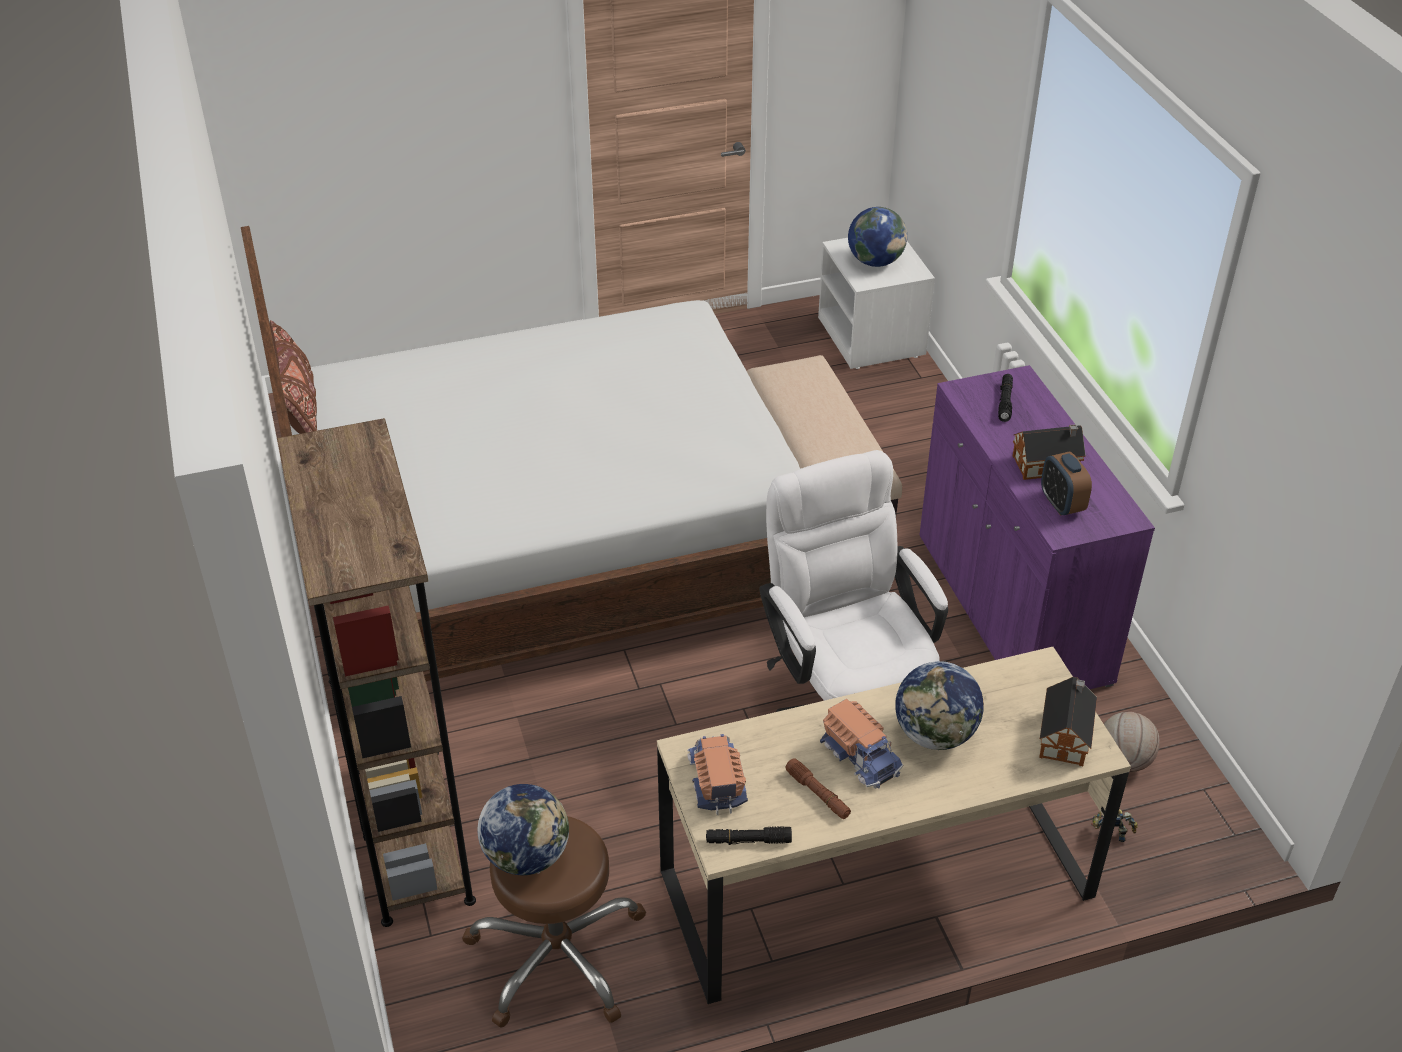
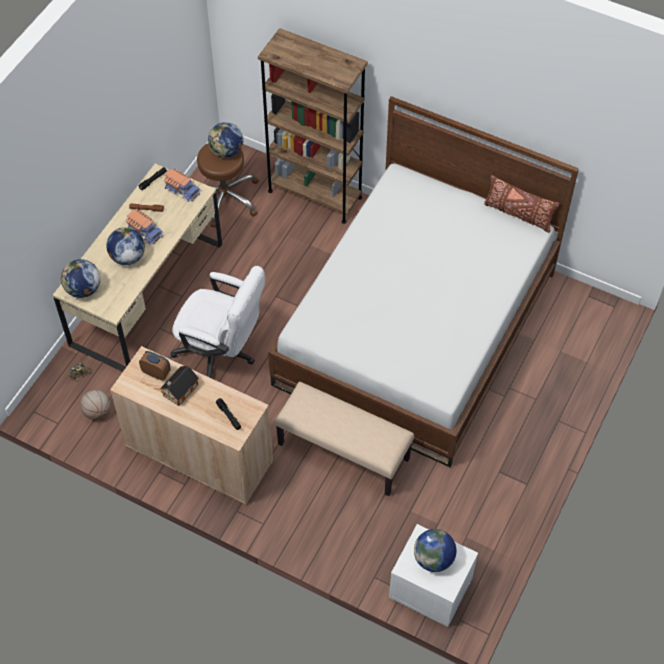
camera: 135 degrees right, 15 degrees up
toy truck [820,699,903,789] -> toy truck turned 150 degrees counterclockwise [126,209,163,245]
purple cabinet [919,365,1155,689] -> beige cabinet [110,346,273,504]
toy house [1039,677,1097,766] -> globe [61,259,100,298]

